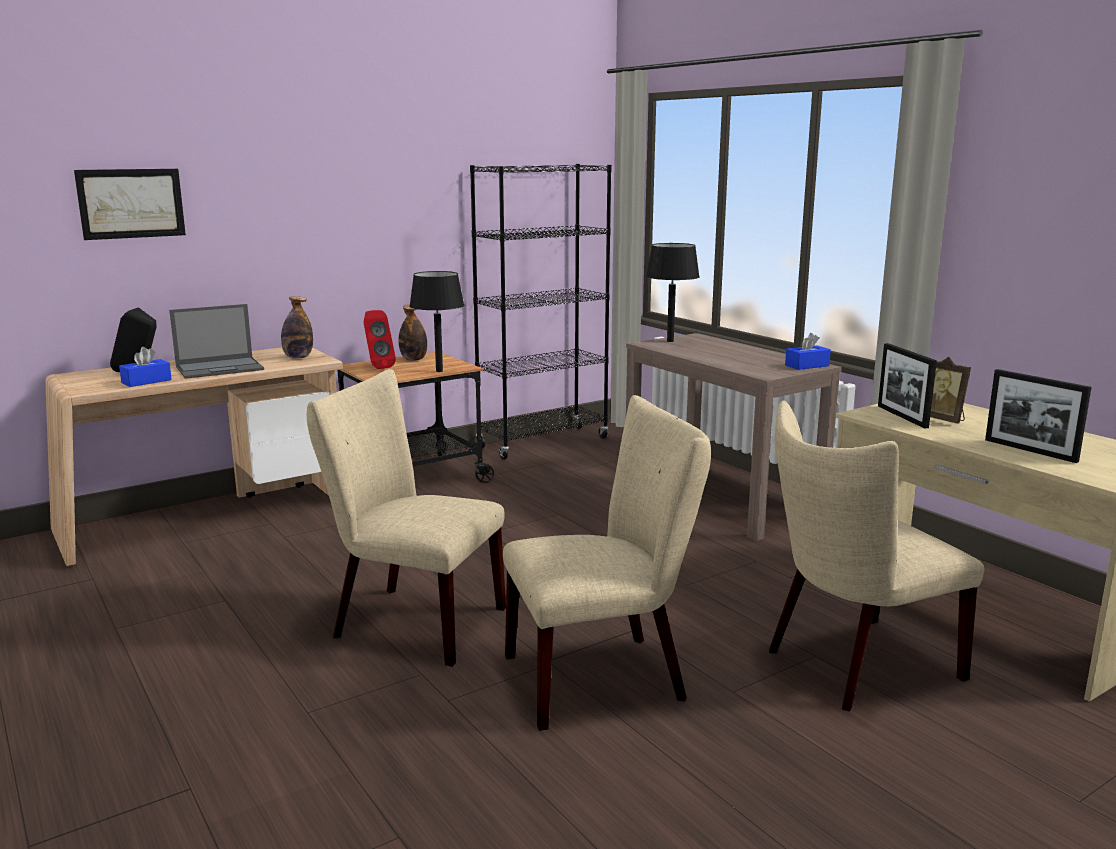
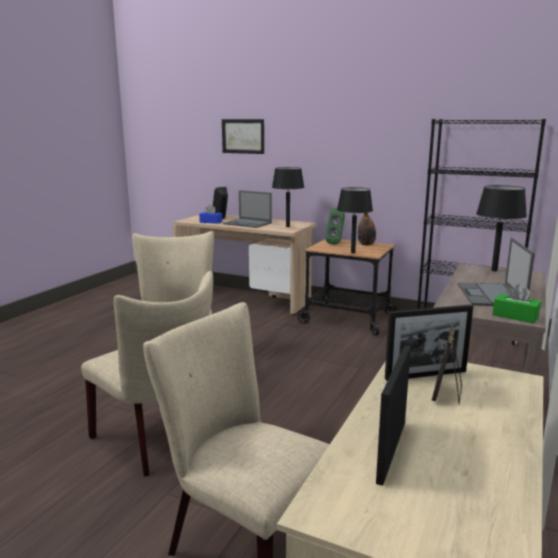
camera: 60 degrees right, 0 degrees up
bottle [281,296,313,358] -> black table lamp [272,167,304,227]
red speaker [364,310,396,369] -> green speaker [326,208,345,245]
blue tissue box [785,333,831,370] -> green tissue box [492,284,541,323]
picture frame [878,343,937,428] -> picture frame turned 150 degrees counterclockwise [385,305,473,381]
none -> laptop [458,238,535,306]

